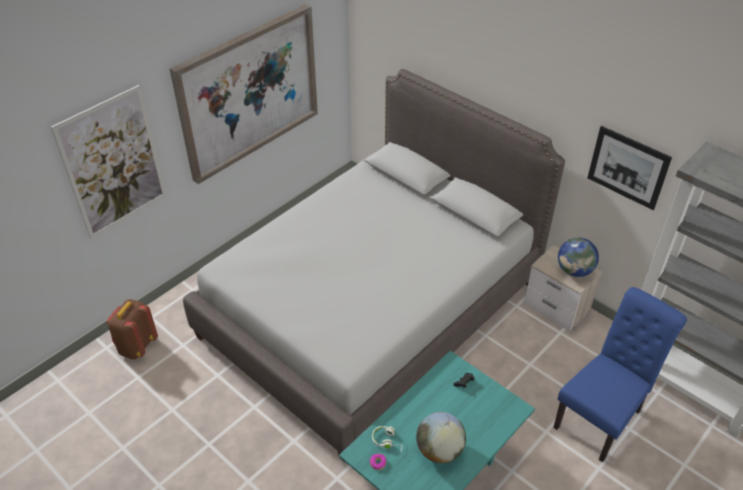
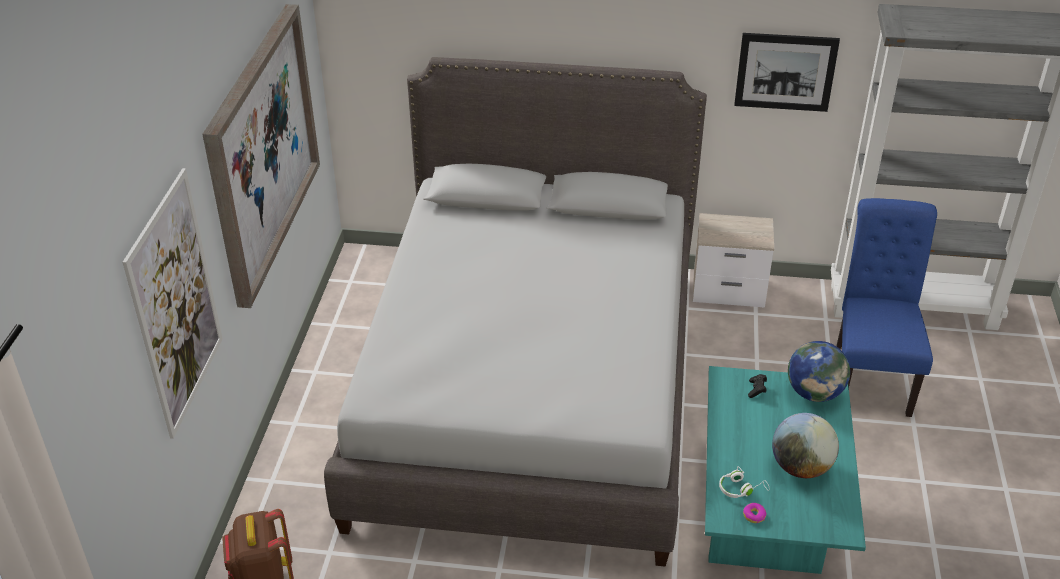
camera: 35 degrees left, 5 degrees down
globe [558,238,599,277] -> globe moved to [788,341,850,402]

